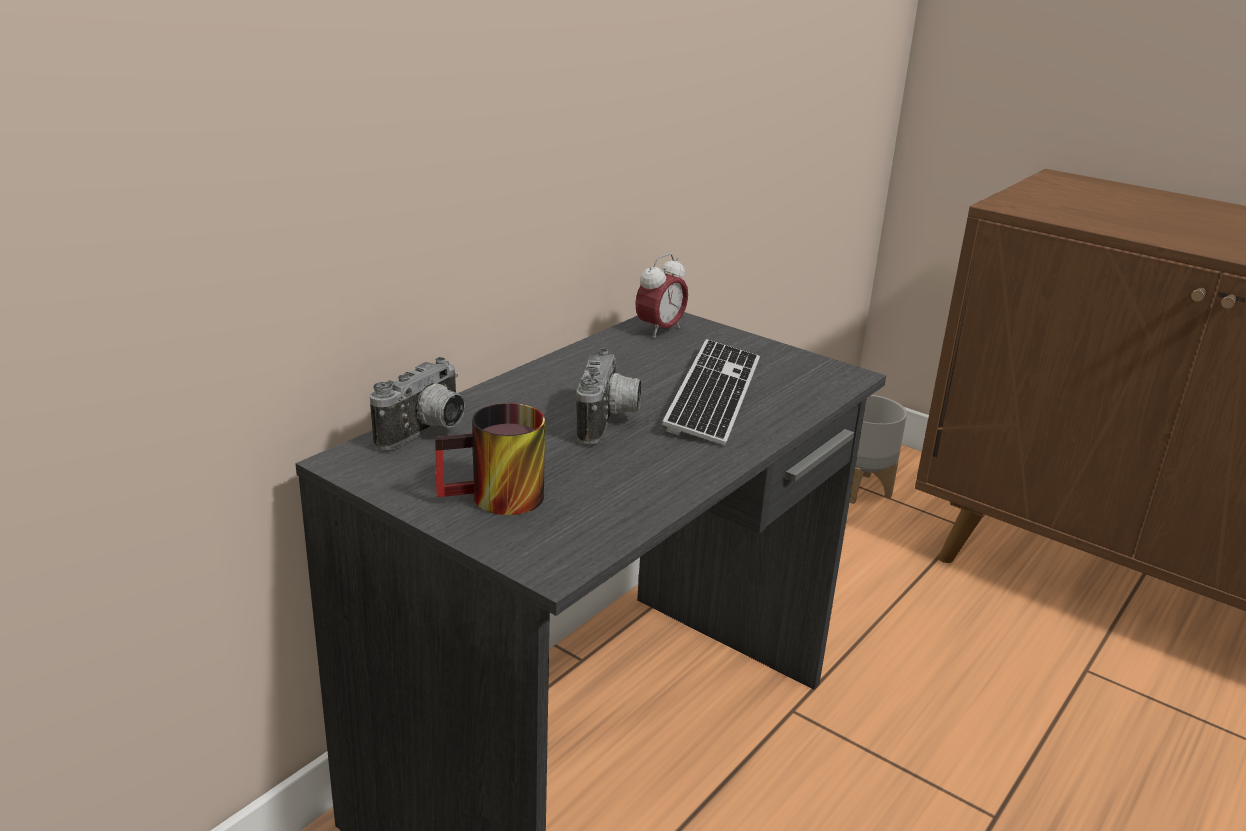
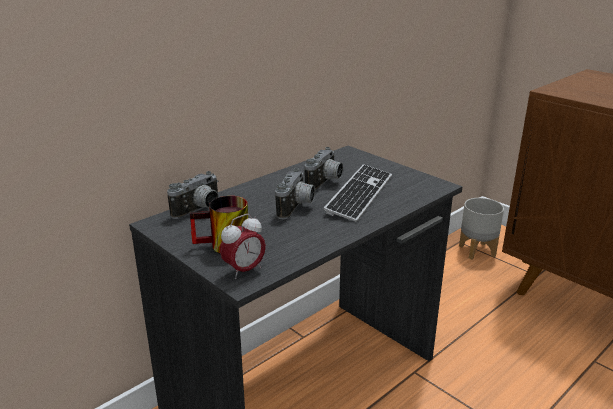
camera: 10 degrees right, 0 degrees up
alarm clock [635,253,688,338] -> alarm clock moved to [220,214,266,279]
none -> camera [304,147,343,191]

